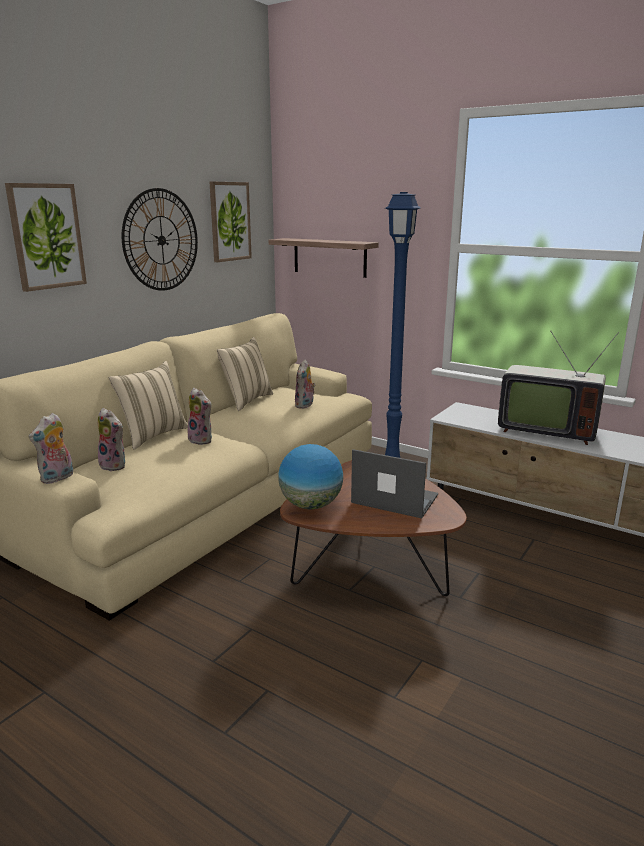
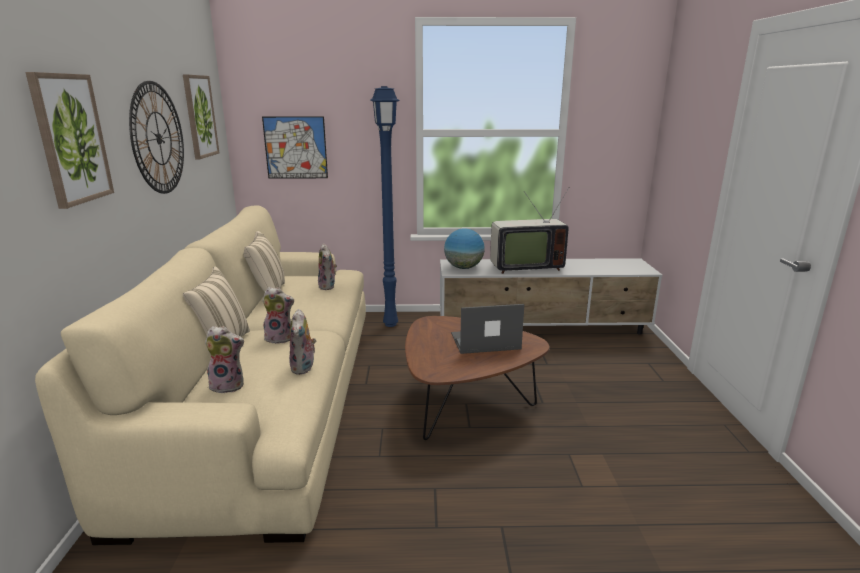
camera: 35 degrees left, 0 degrees up
plush toy [29,413,73,484] -> plush toy moved to [289,309,316,375]
shelf [269,238,379,278] -> picture [262,116,328,179]
globe [278,444,343,509] -> globe moved to [444,228,485,269]

